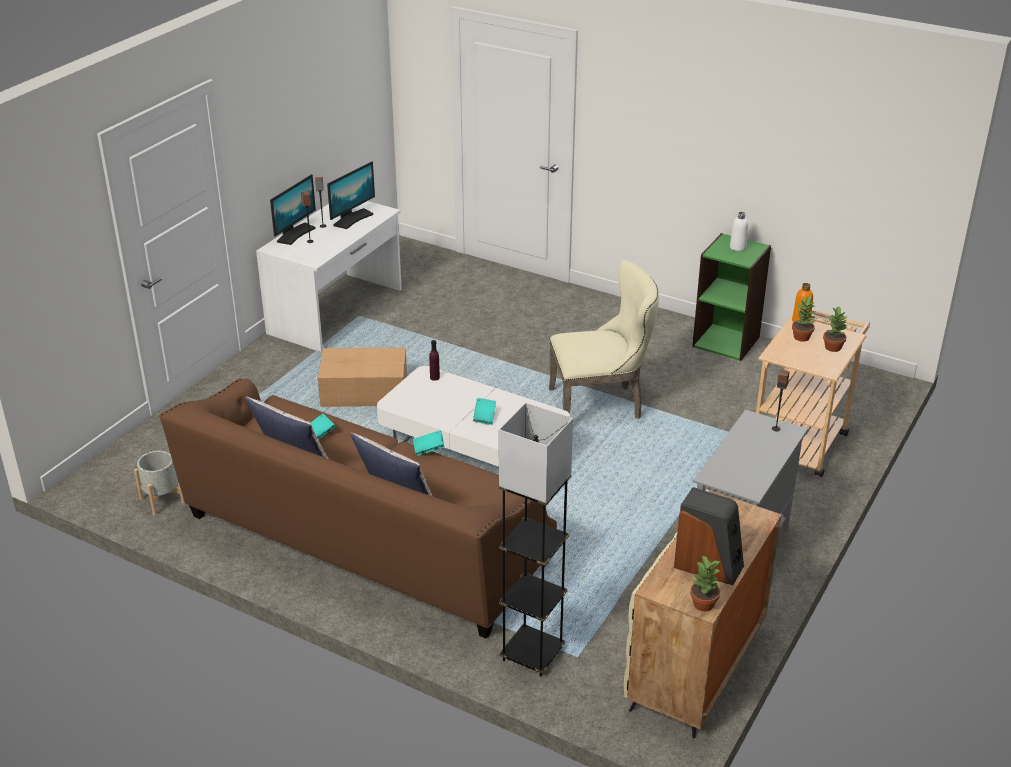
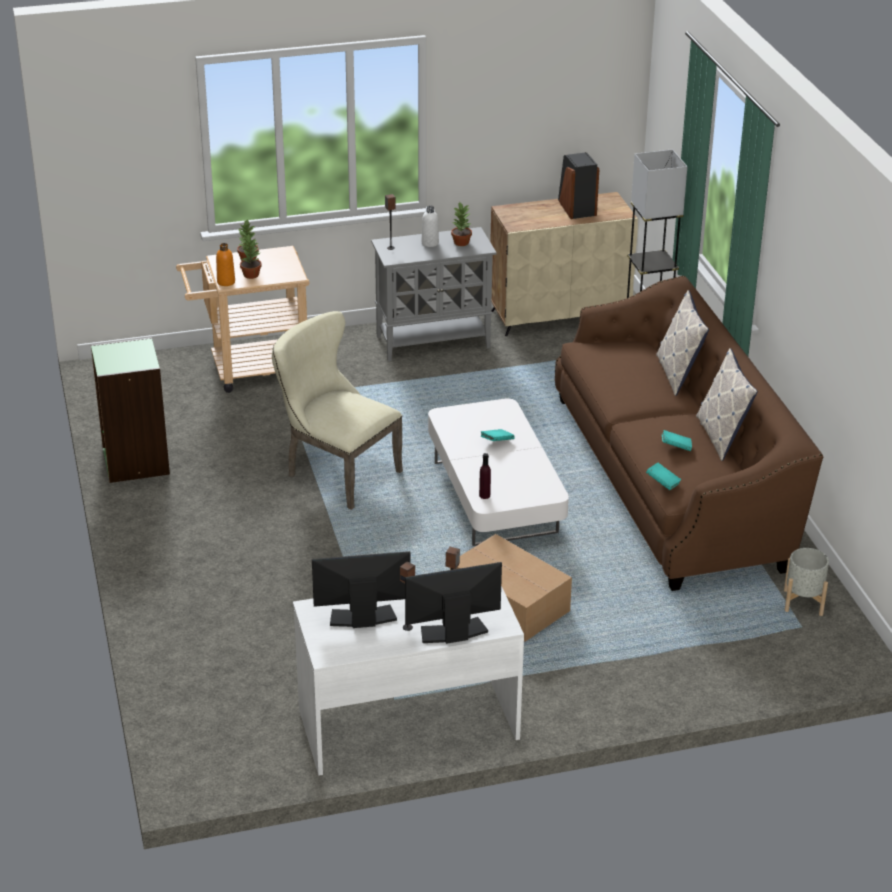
camera: 135 degrees left, 0 degrees up
turquoise book [413,430,445,456] -> turquoise book moved to [646,463,681,490]
potted plant [690,556,720,611] -> potted plant moved to [451,202,472,246]
white bottle [730,212,748,251] -> white bottle moved to [421,205,439,247]

